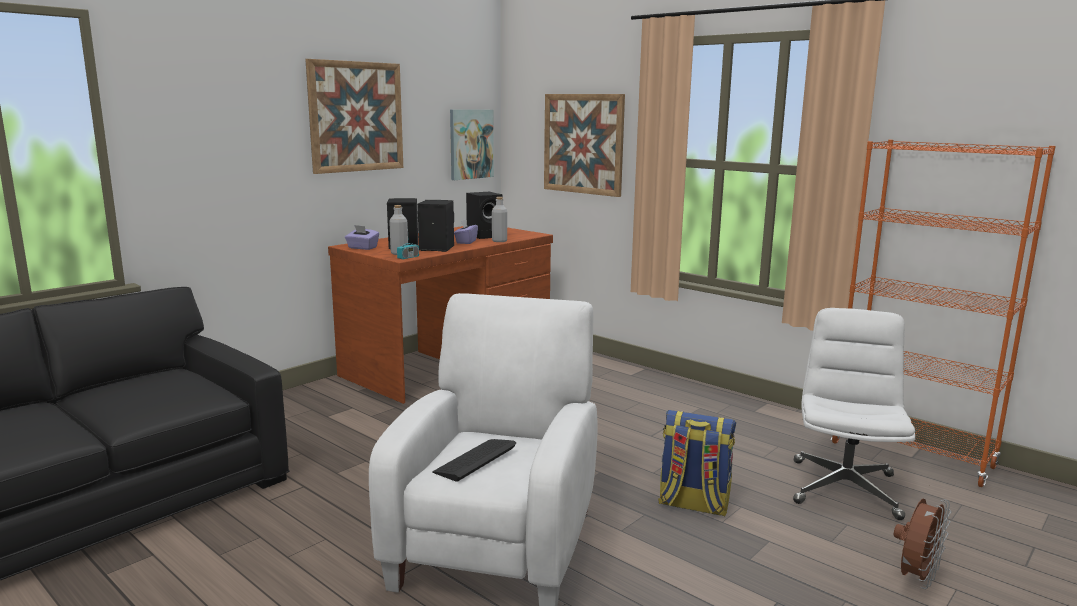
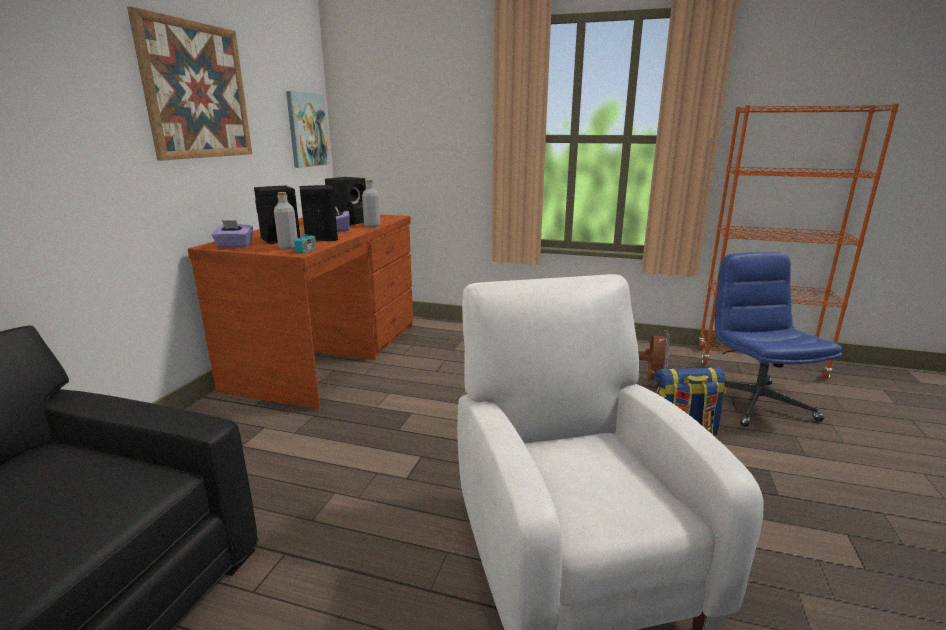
camera: 25 degrees left, 5 degrees up
keyboard [432,439,516,482] -> none
picture [544,94,625,197] -> none
white office chair [793,308,915,520] -> blue office chair [715,252,842,427]
brown fan [894,498,951,589] -> brown fan moved to [639,330,670,382]

